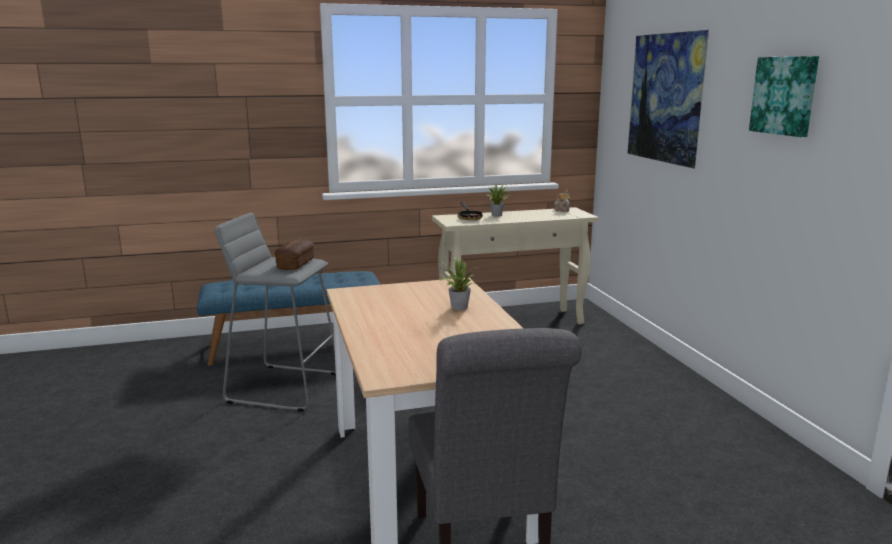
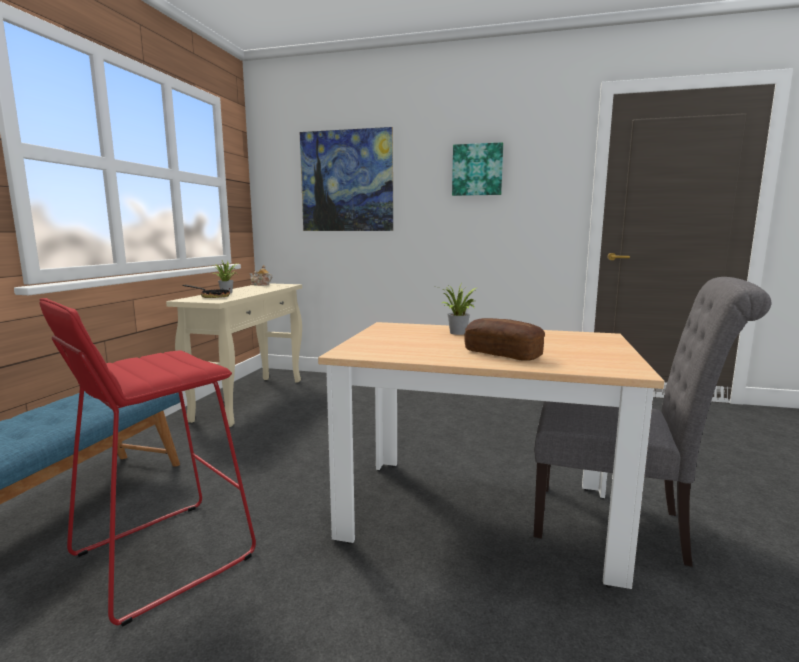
camera: 60 degrees left, 5 degrees down
grey stool [215,213,336,411] -> red stool [39,298,256,627]
bread [275,239,314,270] -> bread moved to [464,318,545,361]

